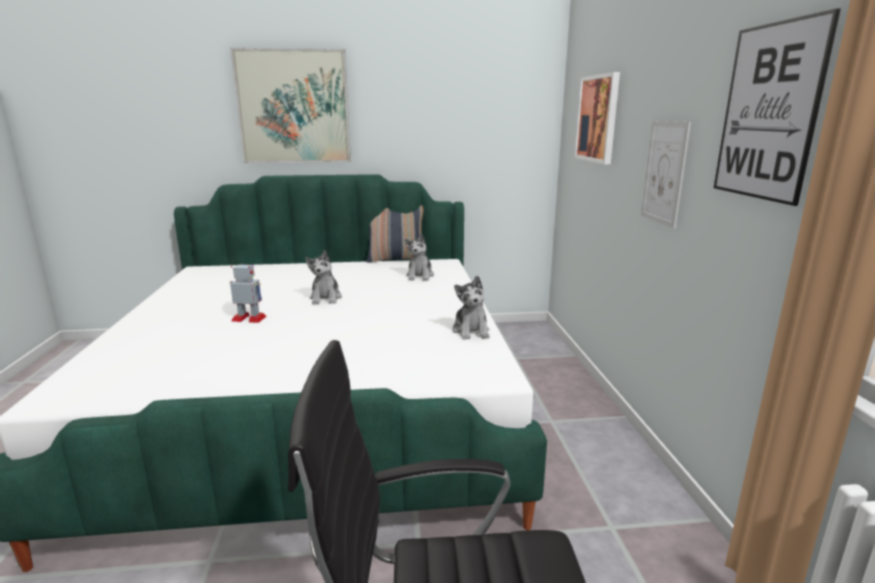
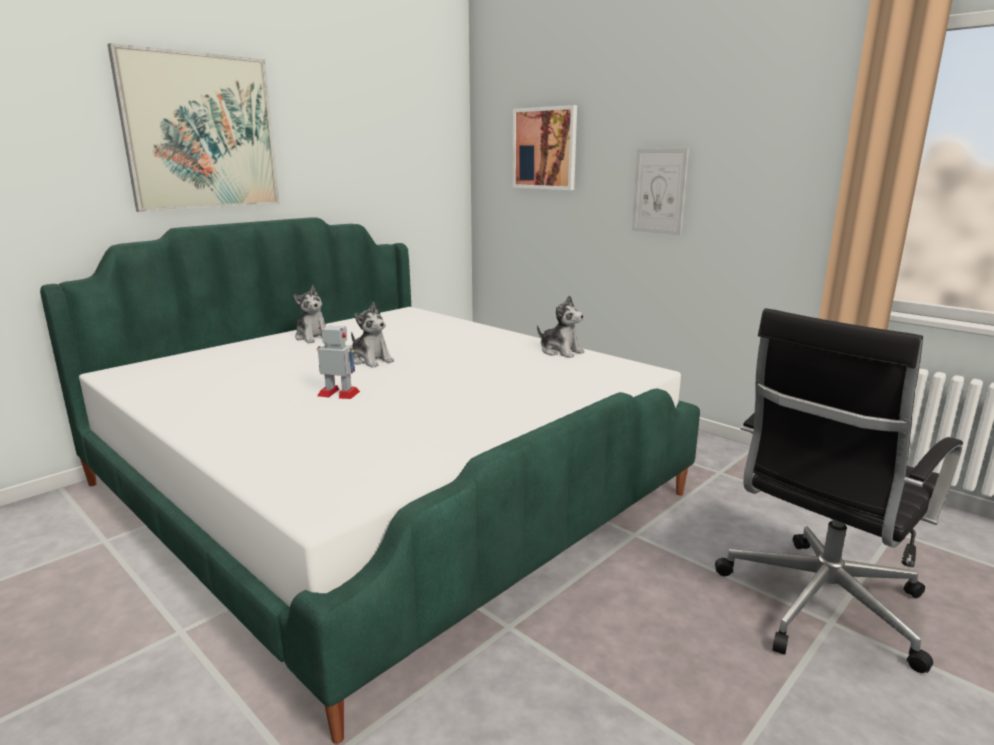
camera: 40 degrees left, 0 degrees up
toy robot [230,264,267,323] -> toy robot turned 45 degrees clockwise [317,326,360,399]
pillow [367,205,424,263] -> none
plush toy [405,233,434,280] -> plush toy moved to [293,285,326,343]
picture [714,8,841,206] -> none

